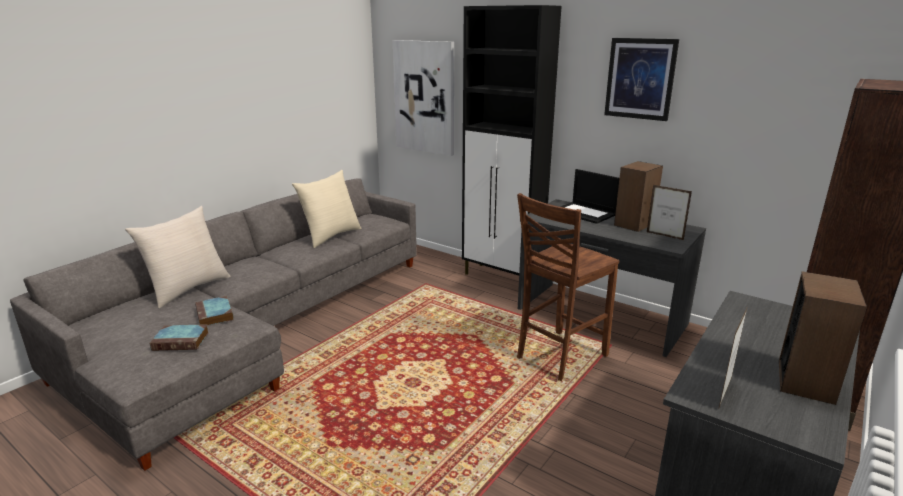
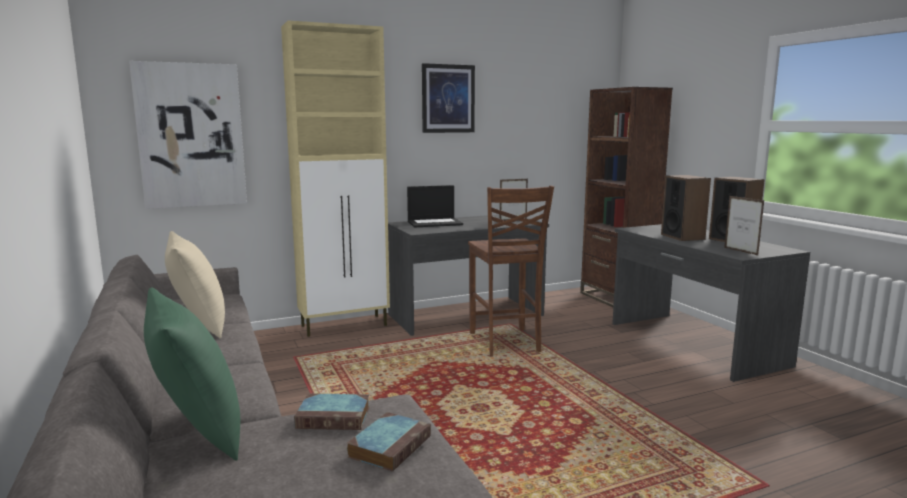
camera: 60 degrees left, 10 degrees down
beige pillow [125,206,231,308] -> green pillow [144,287,240,461]
black cabinet [462,5,561,275] -> beige cabinet [281,20,390,337]
speaker [614,161,663,232] -> speaker moved to [661,175,711,241]

